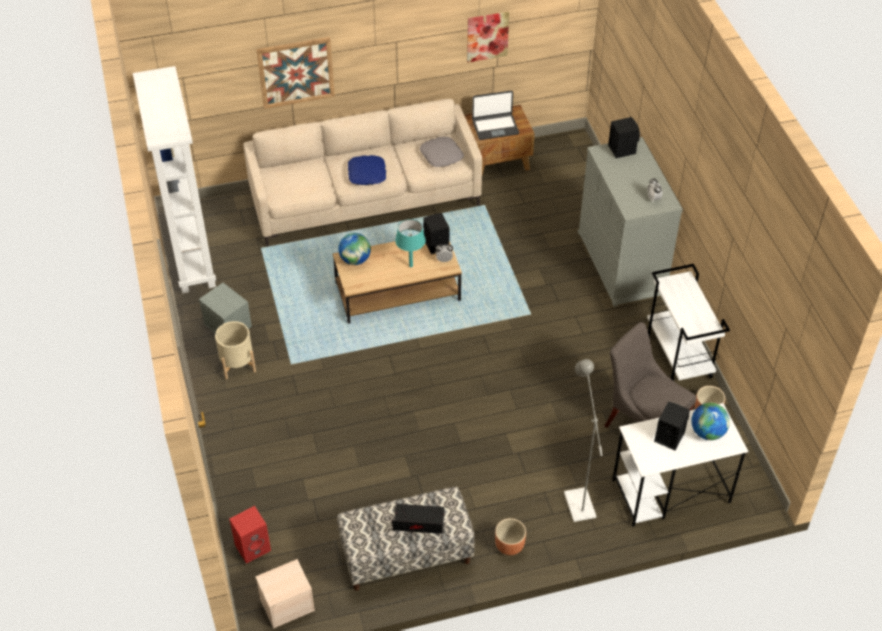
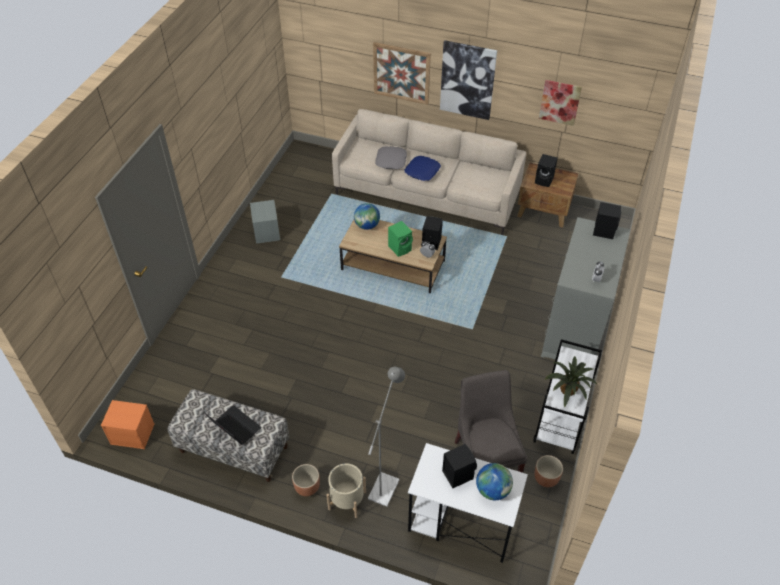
camera: 35 degrees right, 0 degrees up
white bookcase [133,66,216,293] -> none
beige planter [215,321,256,379] -> beige planter moved to [327,463,366,518]
red speaker [229,506,271,564] -> none
beige storage box [255,559,315,629] -> orange storage box [101,400,155,449]
turquoise table lamp [395,219,426,267] -> green speaker [388,221,413,257]
grey pillow [420,137,464,167] -> grey pillow moved to [375,146,407,169]
laptop [472,91,519,140] -> black speaker [535,154,558,187]
none -> picture [440,40,497,120]
none -> potted plant [545,356,598,408]

